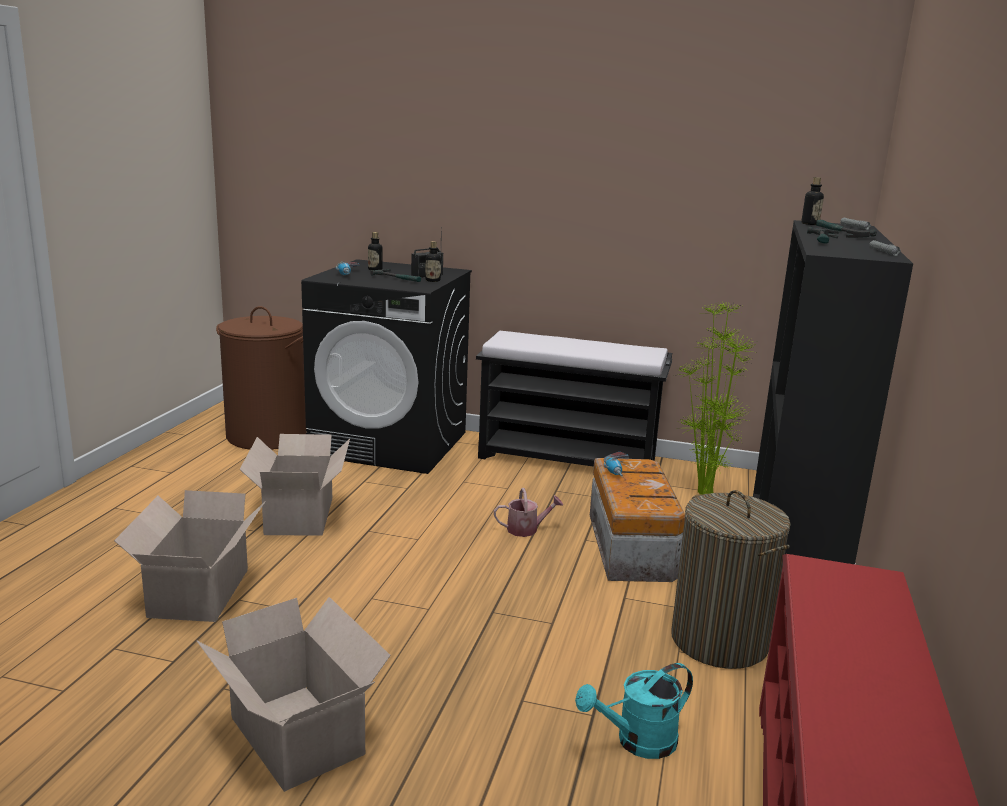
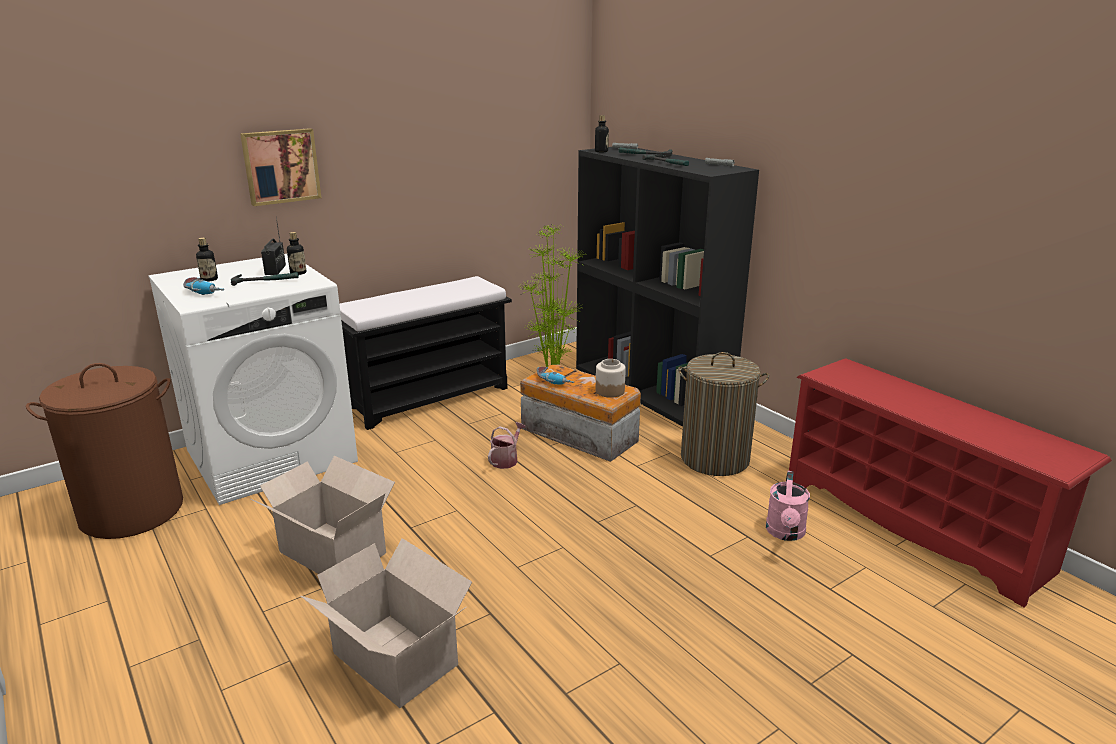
camera: 50 degrees left, 5 degrees up
cardboard box [197,597,391,792] -> none
black washing machine [301,259,472,474] -> white washing machine [148,254,358,505]
turquoise watering can [575,663,693,759] -> pink watering can [766,471,810,541]
none -> picture [240,128,321,206]
none -> jar [596,359,626,398]

